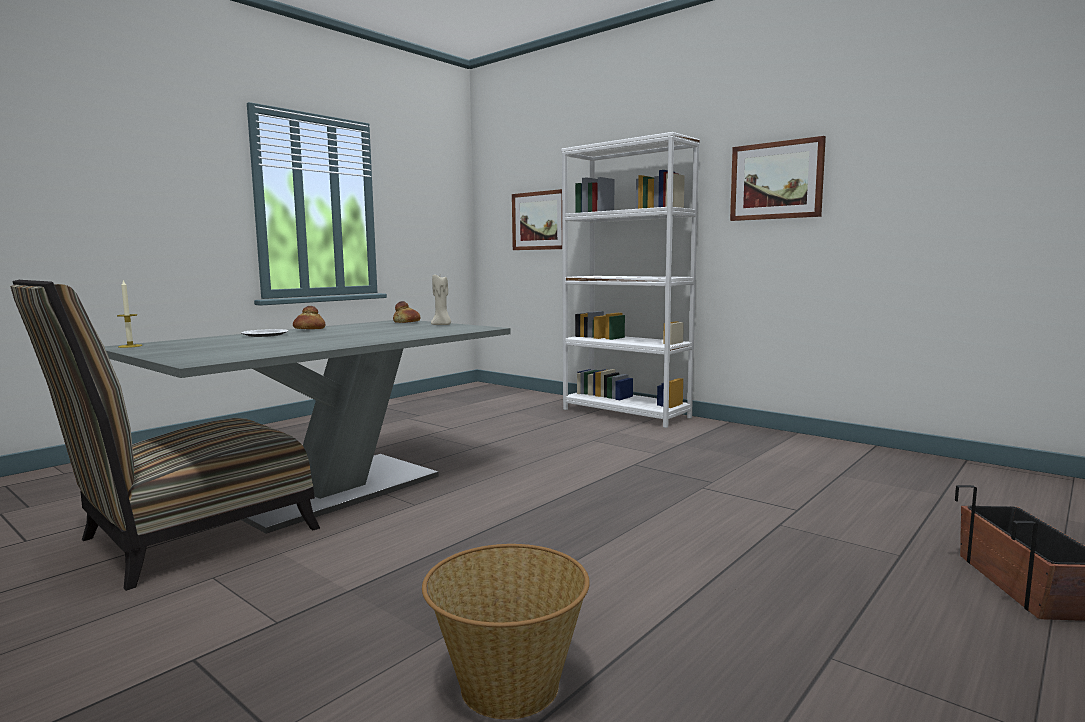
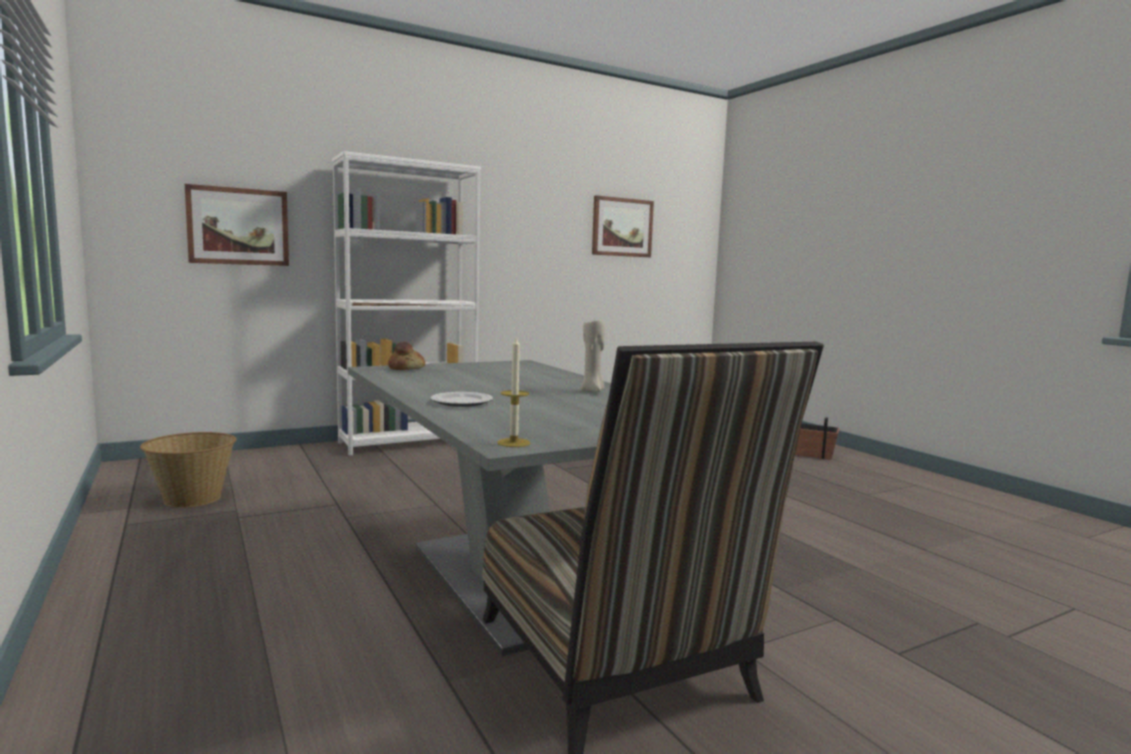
camera: 70 degrees left, 0 degrees up
bread [293,306,326,329] -> none
basket [422,544,590,719] -> basket moved to [140,432,237,508]
beige candle [431,275,451,325] -> beige candle moved to [580,318,605,392]
picture [730,136,826,221] -> picture moved to [592,195,654,257]

